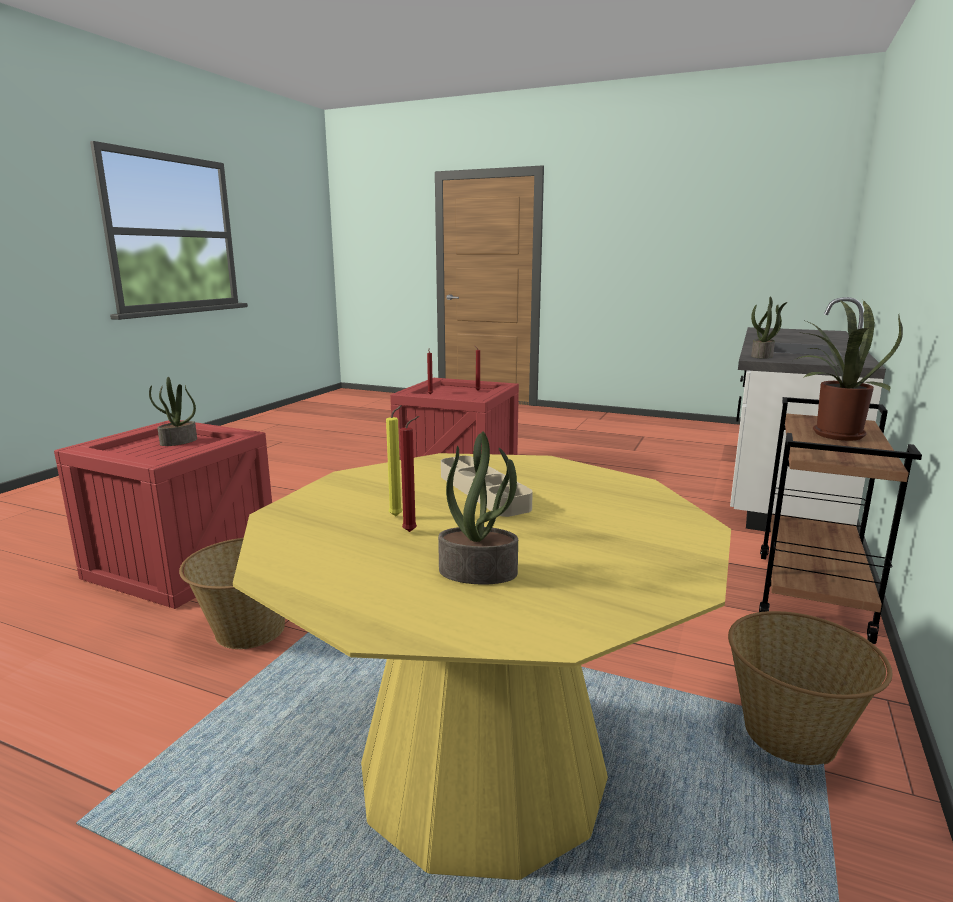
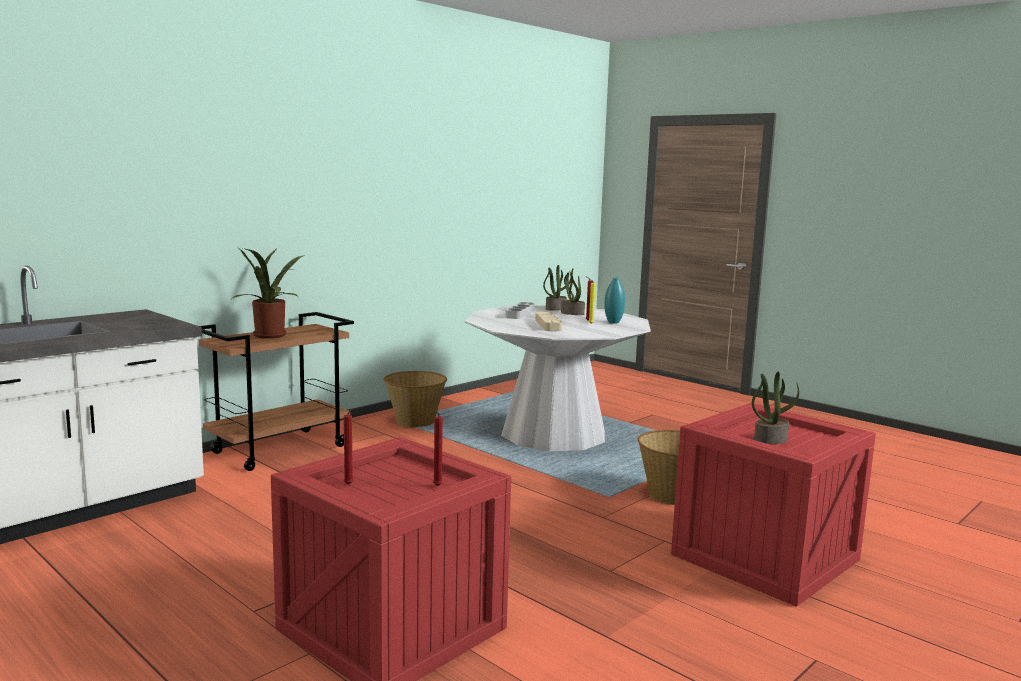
camera: 160 degrees left, 5 degrees down
yellow dining table [233,453,731,880] -> white dining table [465,305,651,451]
potted plant [751,297,787,359] -> potted plant moved to [543,265,571,311]
none -> grey tray [505,302,535,319]
none -> turquoise vase [604,277,625,324]

